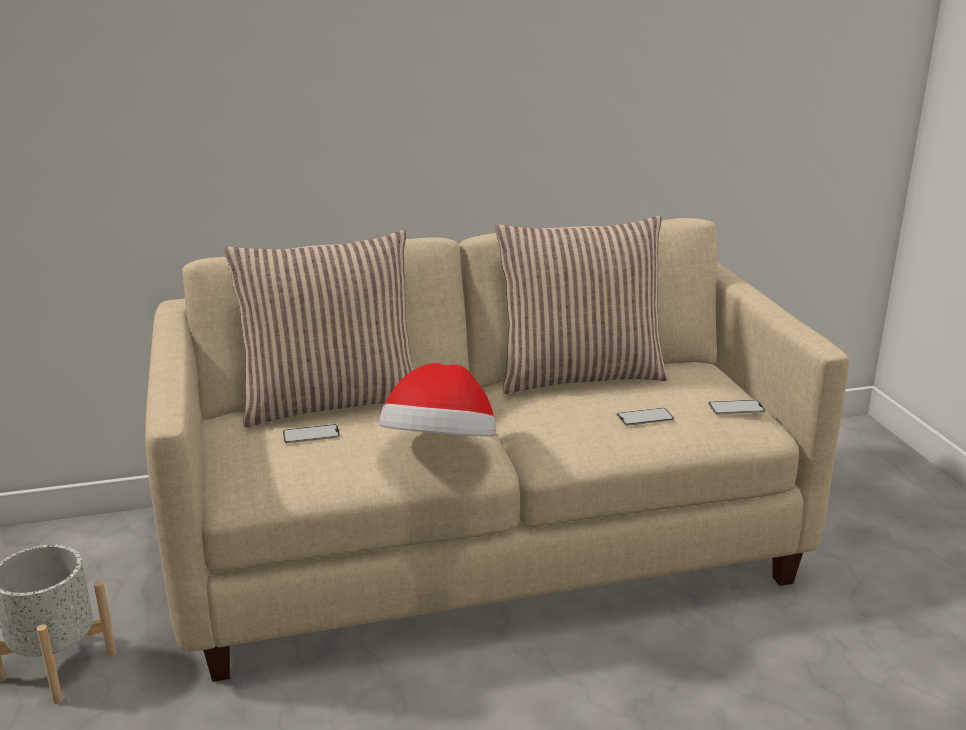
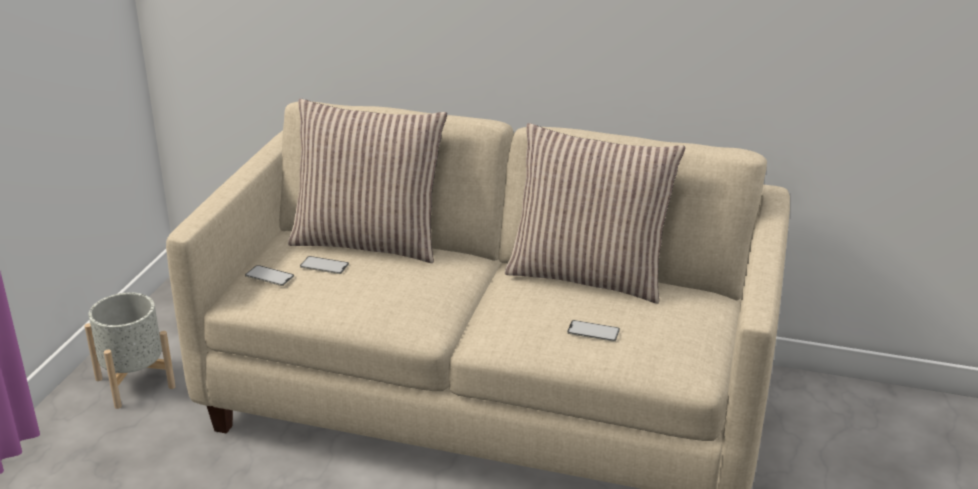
camera: 30 degrees right, 5 degrees up
hat [379,363,496,437] -> none
phone [709,400,765,414] -> phone moved to [245,265,294,286]

